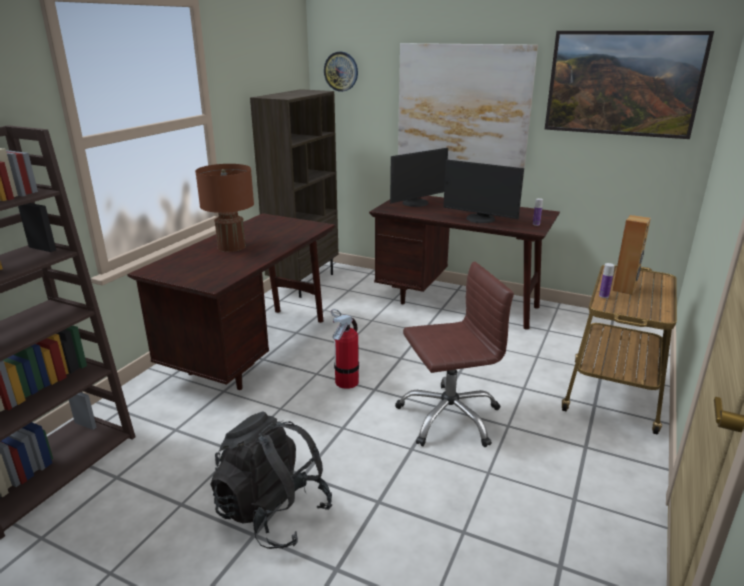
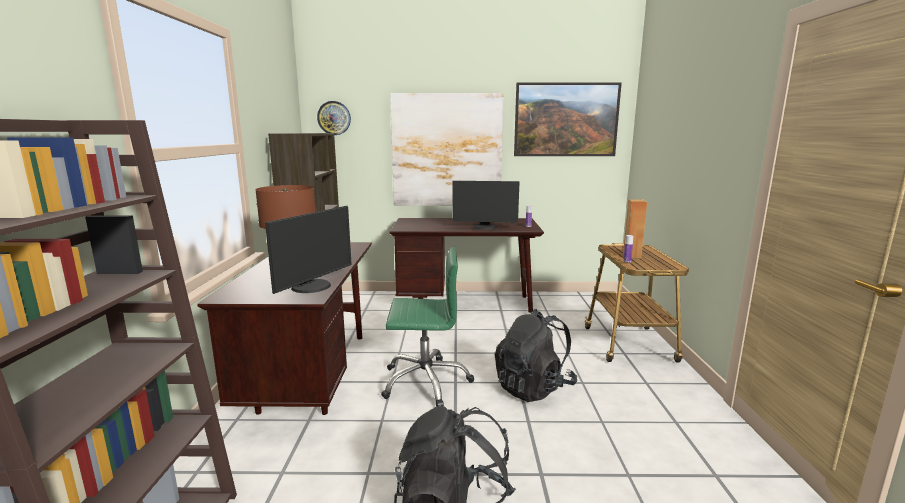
camera: 25 degrees left, 10 degrees down
fire extinguisher [331,309,359,389] -> green office chair [381,247,474,407]
monitor [390,148,448,207] -> monitor moved to [265,206,352,294]
brown office chair [395,262,514,447] -> black backpack [495,309,577,402]

